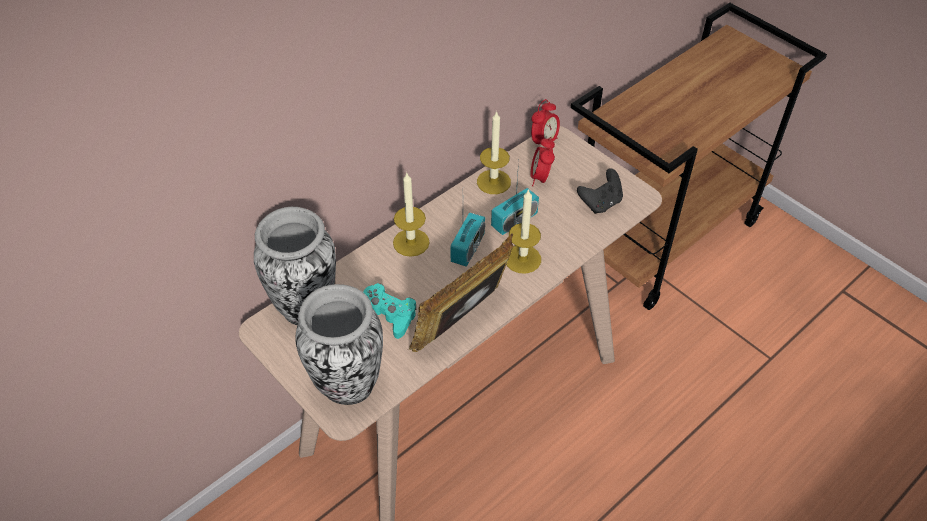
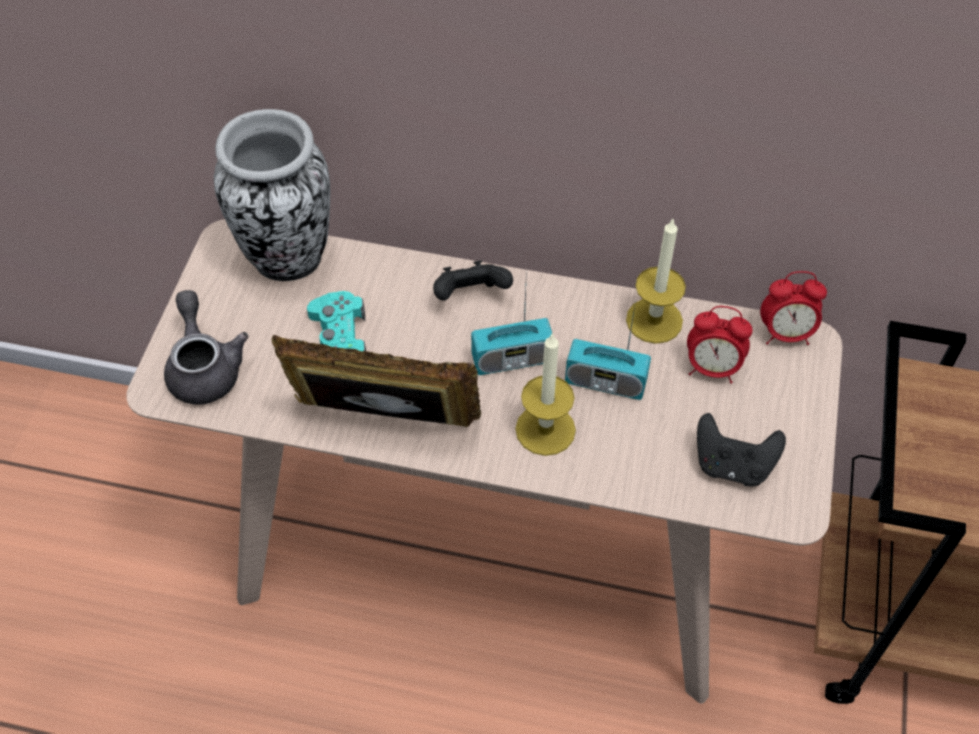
camera: 55 degrees right, 5 degrees up
vase [296,284,383,405] -> grey teapot [164,290,249,405]
candle [393,173,430,257] -> black game controller [433,260,513,301]
alarm clock [531,137,555,186] -> alarm clock turned 135 degrees counterclockwise [687,306,752,384]

